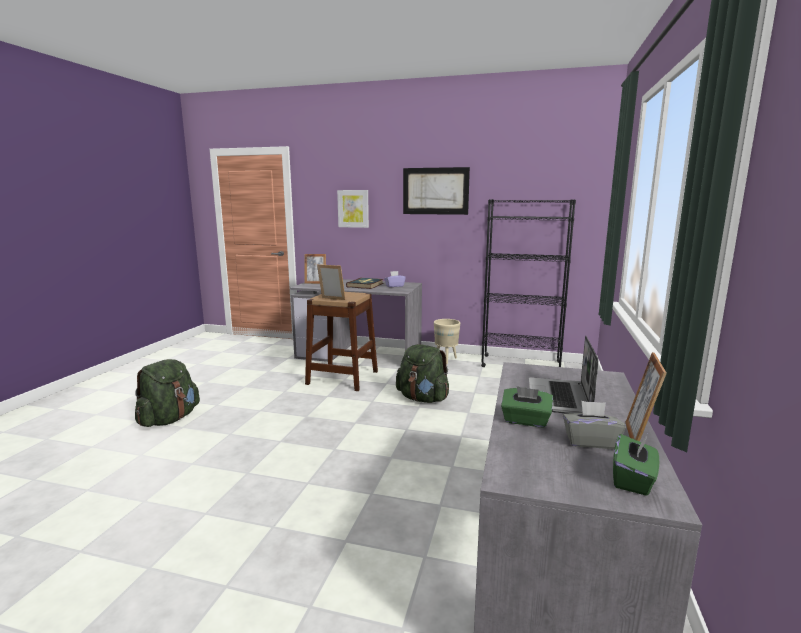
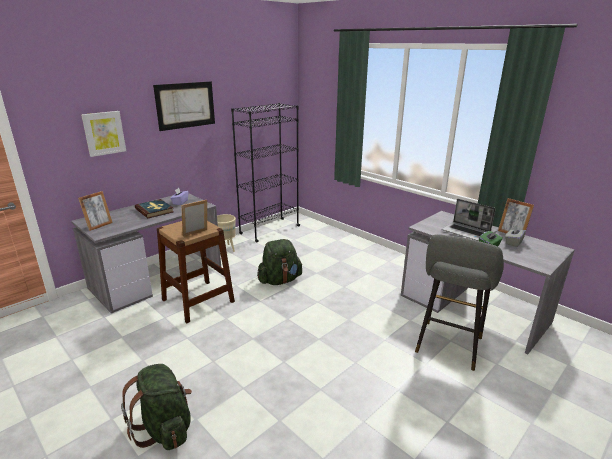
camera: 60 degrees left, 10 degrees up
green tissue box [613,434,659,496] -> none
none -> grey stool [415,234,504,371]

